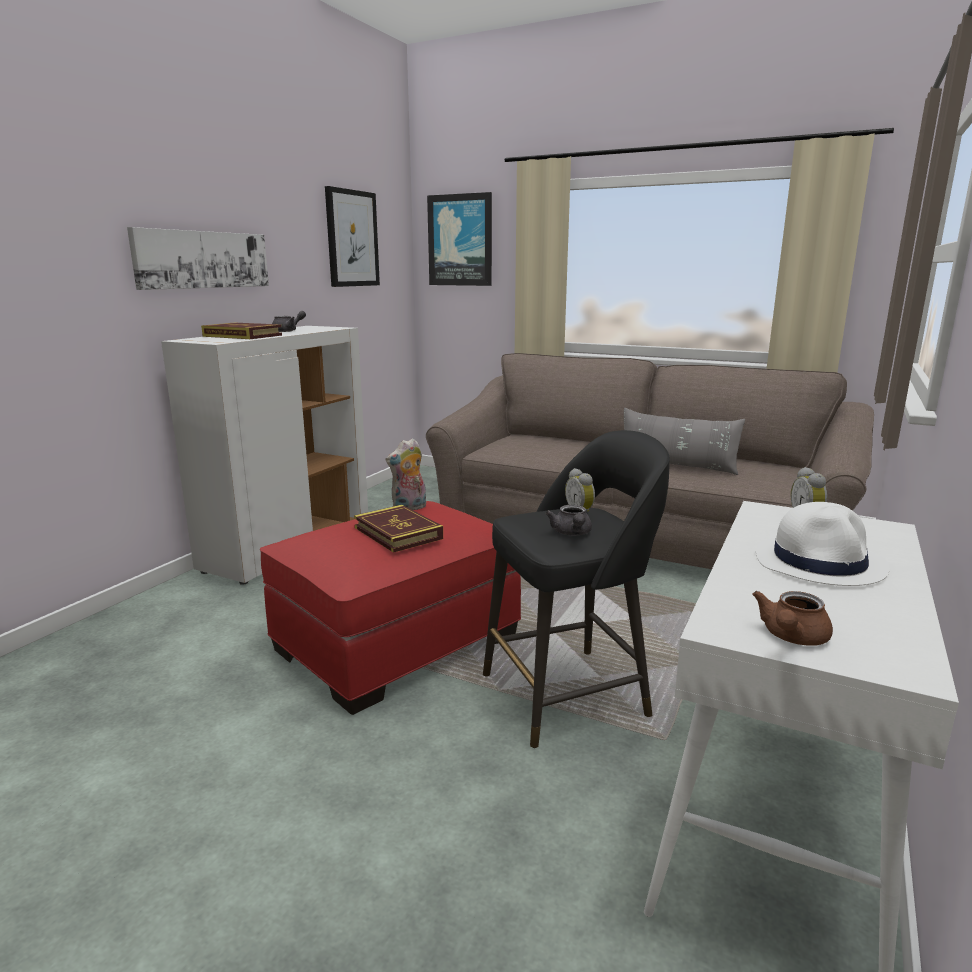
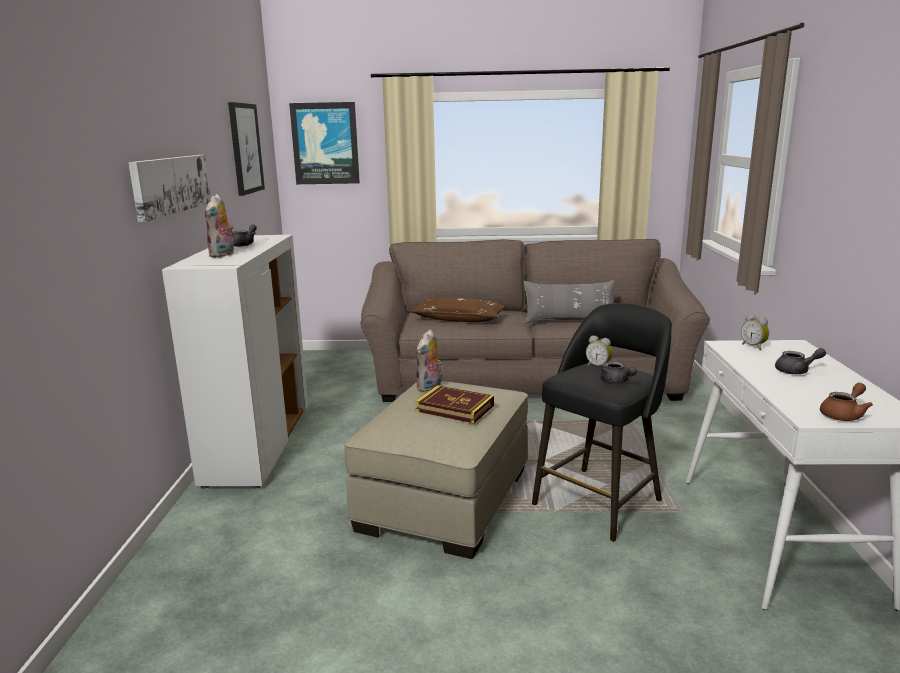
camera: 25 degrees left, 0 degrees up
book [201,323,282,339] -> plush toy [205,194,234,257]
red ottoman [260,501,521,715] -> beige ottoman [344,381,528,559]
brown teapot [753,591,833,646] -> brown teapot turned 135 degrees counterclockwise [820,383,873,421]
white hat [756,502,889,586] -> grey teapot [775,348,826,374]
none -> brown pillow [409,297,506,322]

